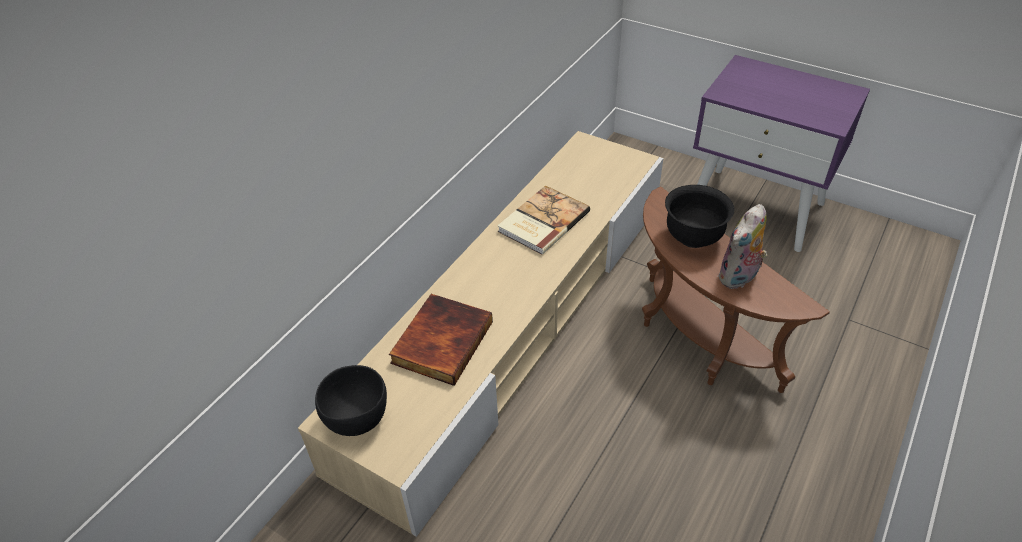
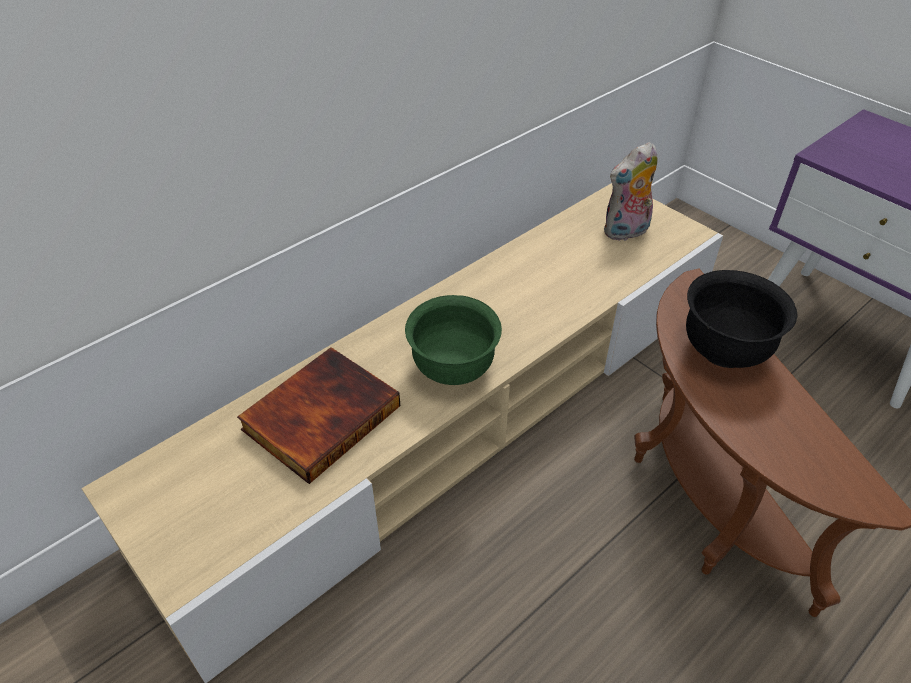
camera: 15 degrees right, 0 degrees up
black bowl [315,365,387,436] -> none
book [498,185,590,255] -> none
plush toy [718,204,770,289] -> plush toy moved to [604,142,658,242]
none -> green bowl [405,295,502,385]

